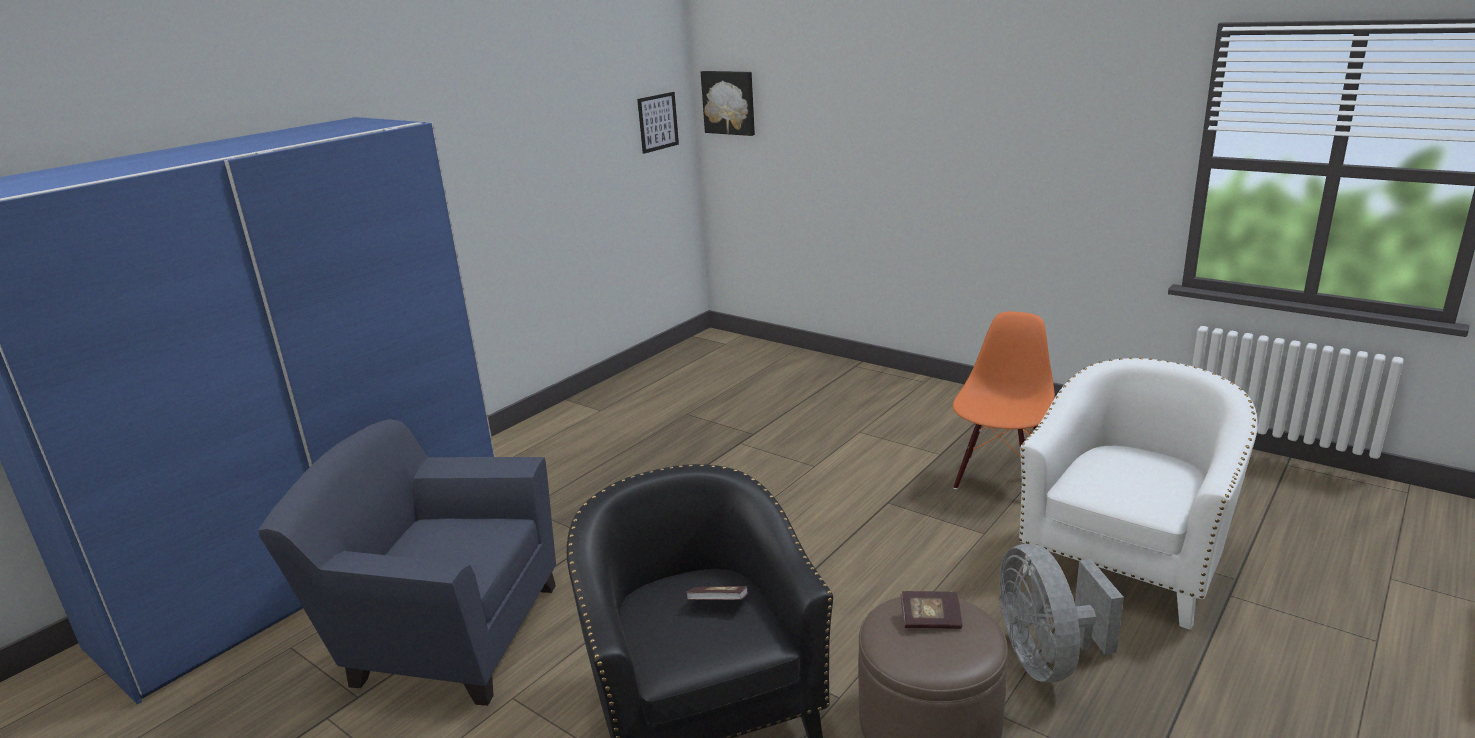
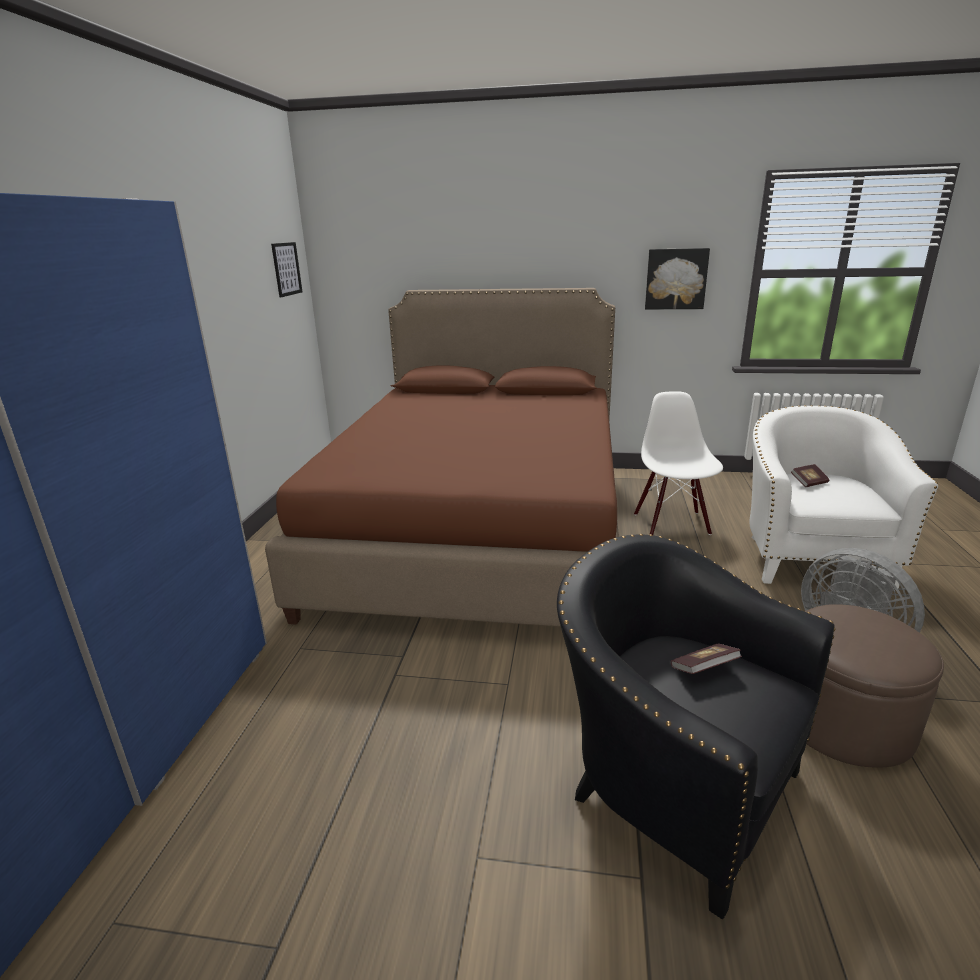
camera: 30 degrees left, 0 degrees up
blue armchair [258,419,556,706] -> none
picture [701,71,755,136] -> picture moved to [645,248,710,309]
book [901,591,962,629] -> book moved to [791,464,830,487]
orange chair [953,312,1055,489] -> white chair [634,391,723,535]
none -> brown bed [265,288,619,627]

